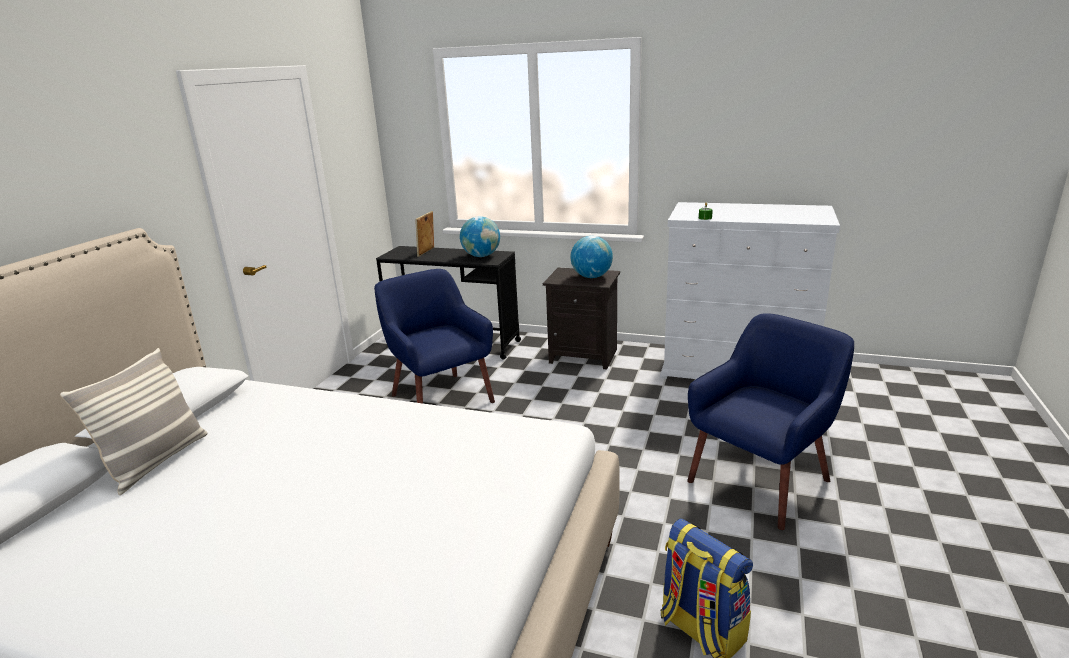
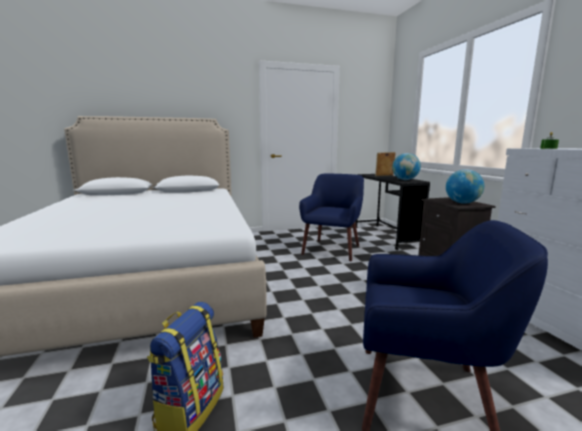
camera: 55 degrees right, 10 degrees down
pillow [60,348,208,495] -> none

